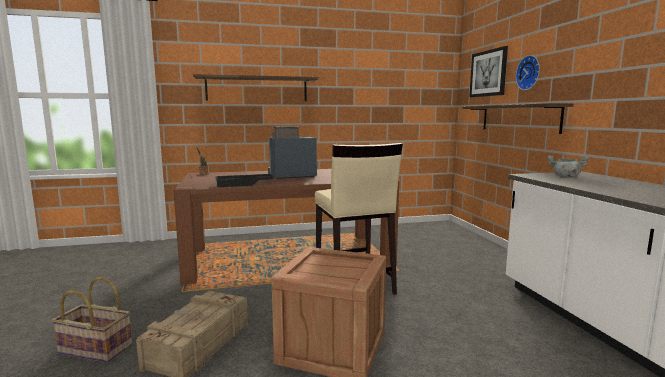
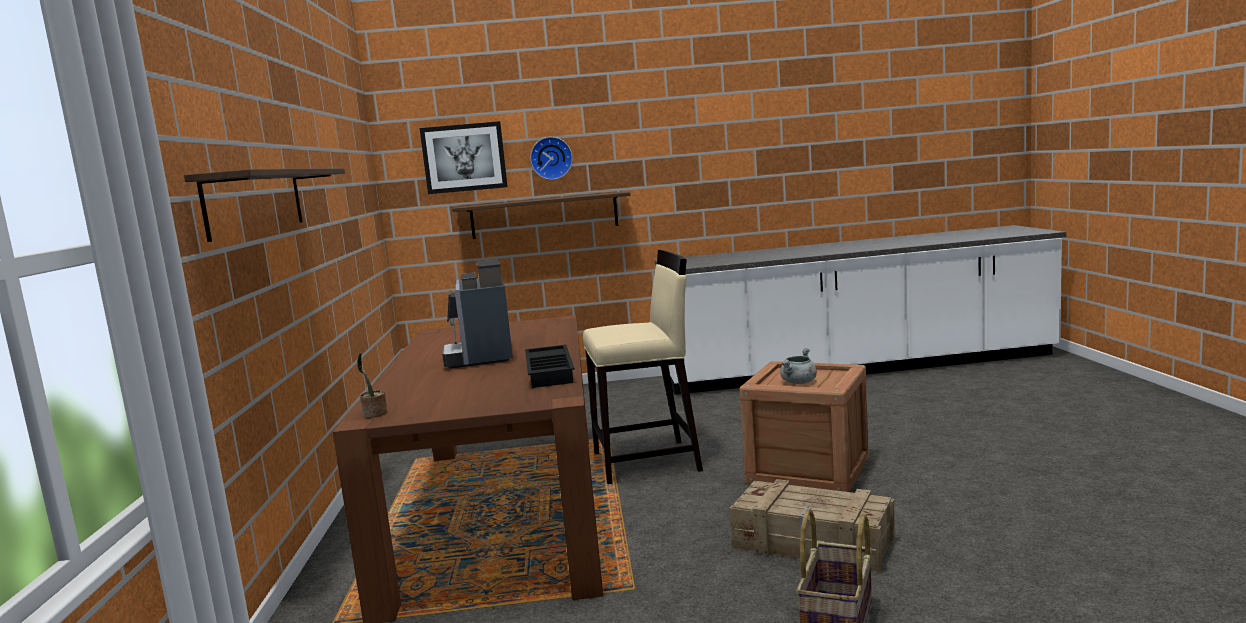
camera: 80 degrees left, 0 degrees up
grey cooking pot [547,156,589,177] -> grey cooking pot moved to [780,348,817,384]

